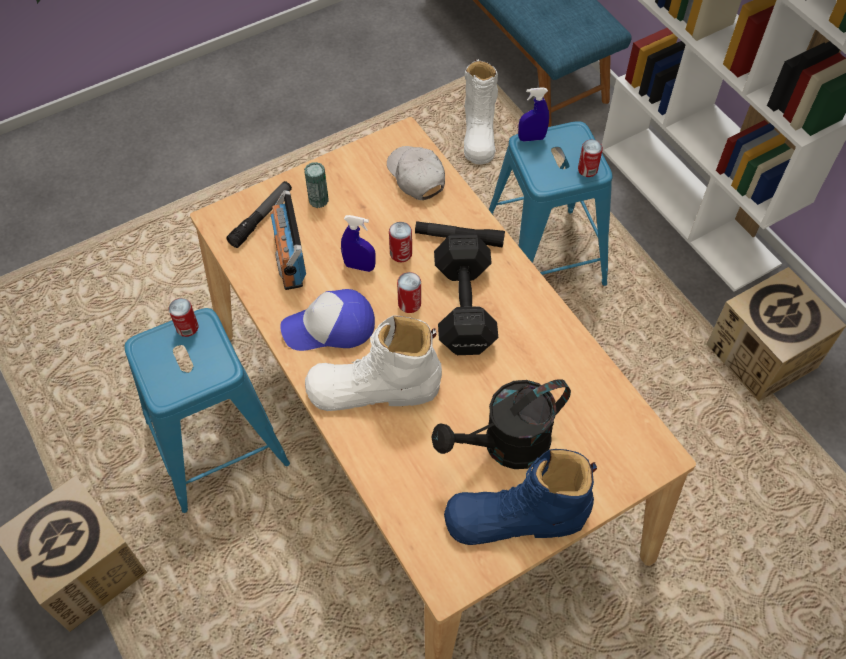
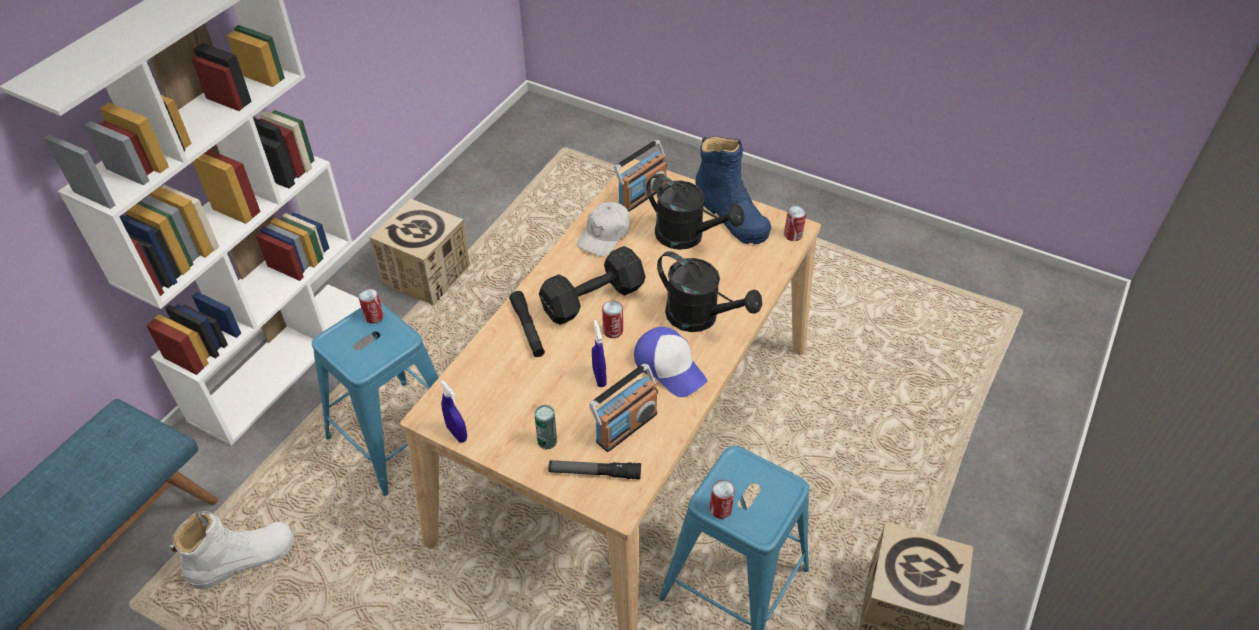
camera: 120 degrees left, 10 degrees down
white boot [305,315,442,411] -> black watering can [657,251,762,332]
white cap [387,146,445,200] -> white cap moved to [577,202,630,256]
can [389,222,412,262] -> can moved to [784,206,806,241]
blue spray bottle [518,87,549,142] -> blue spray bottle moved to [440,380,467,443]
none -> radio [614,140,667,212]

